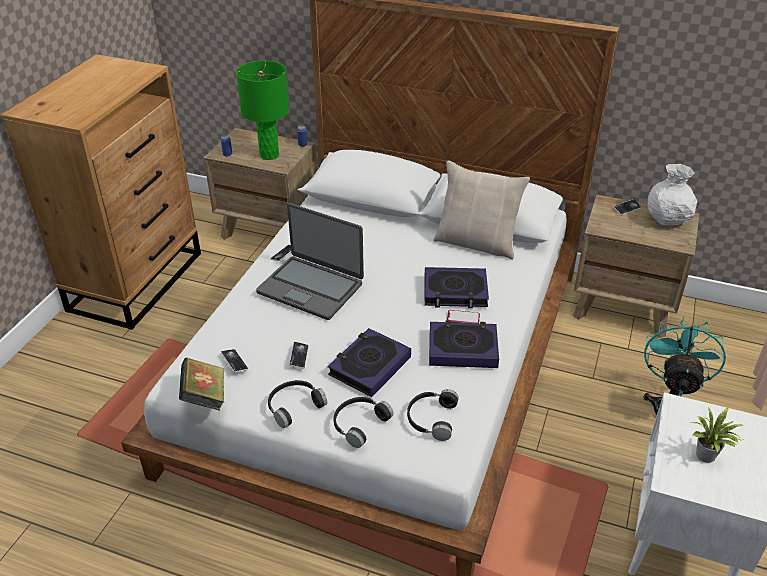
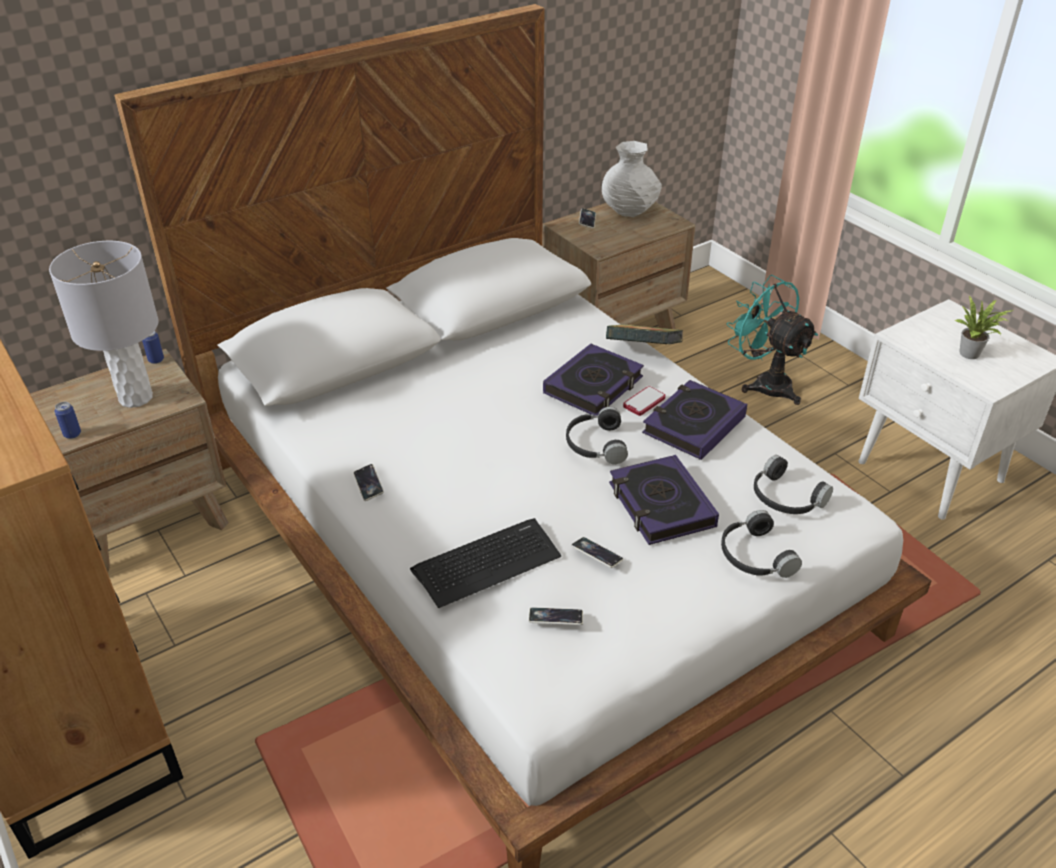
camera: 55 degrees left, 0 degrees up
book [179,358,224,411] -> book moved to [606,324,683,344]
green table lamp [236,61,289,160] -> grey table lamp [49,241,159,408]
laptop [256,203,364,320] -> none
black headphones [268,380,327,428] -> black headphones moved to [566,407,628,464]
beige pillow [434,160,530,259] -> none
none -> keyboard [410,518,561,608]

